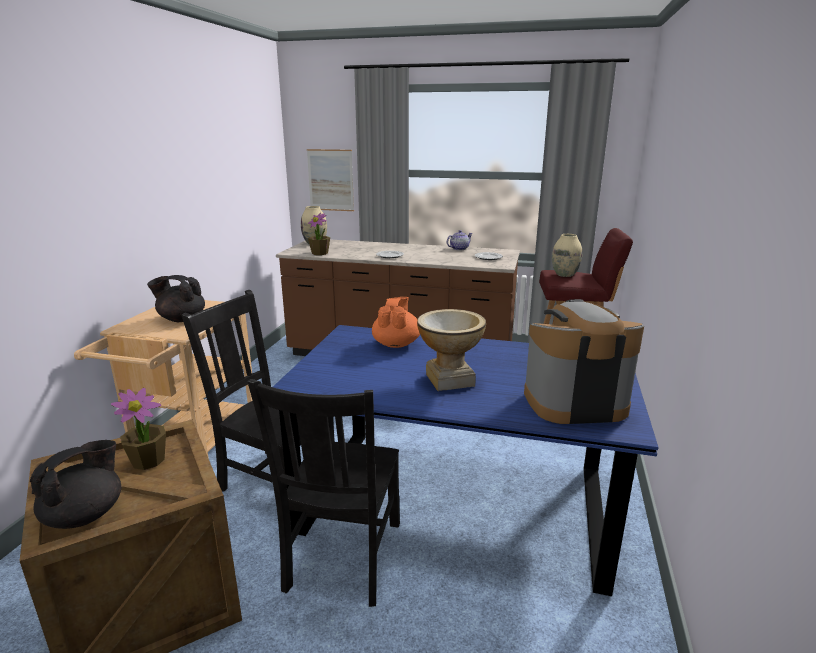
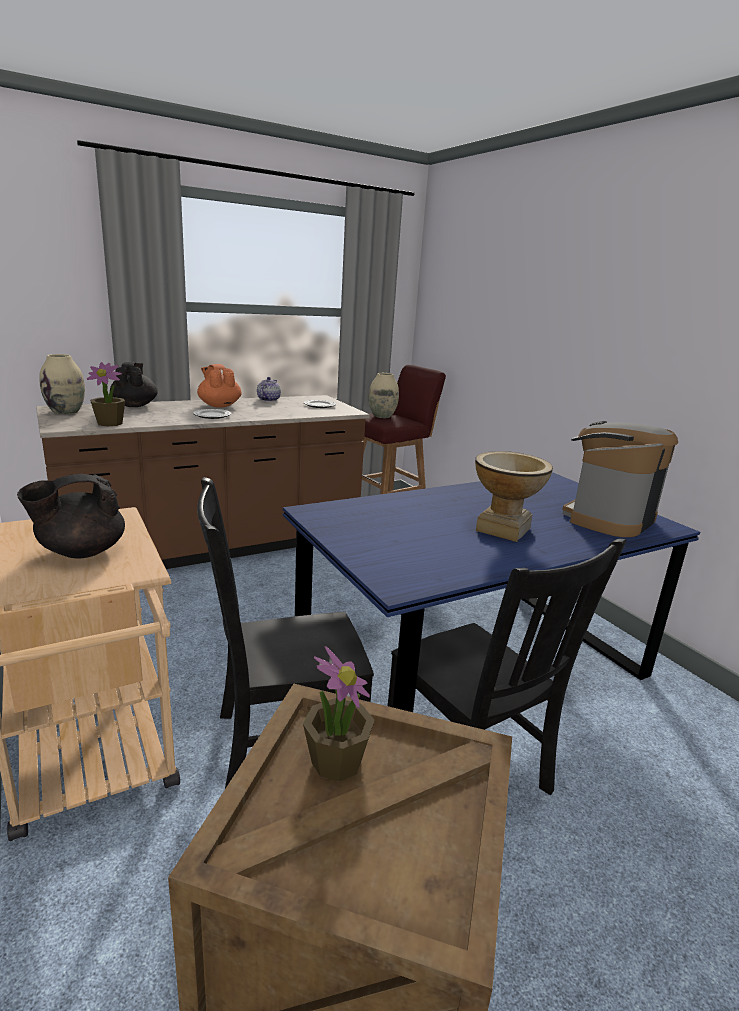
camera: 45 degrees left, 0 degrees up
black teapot [30,440,121,529] -> black teapot moved to [110,362,158,407]
picture [307,149,354,211] -> none
orange teapot [372,297,420,348] -> orange teapot moved to [197,364,242,408]

